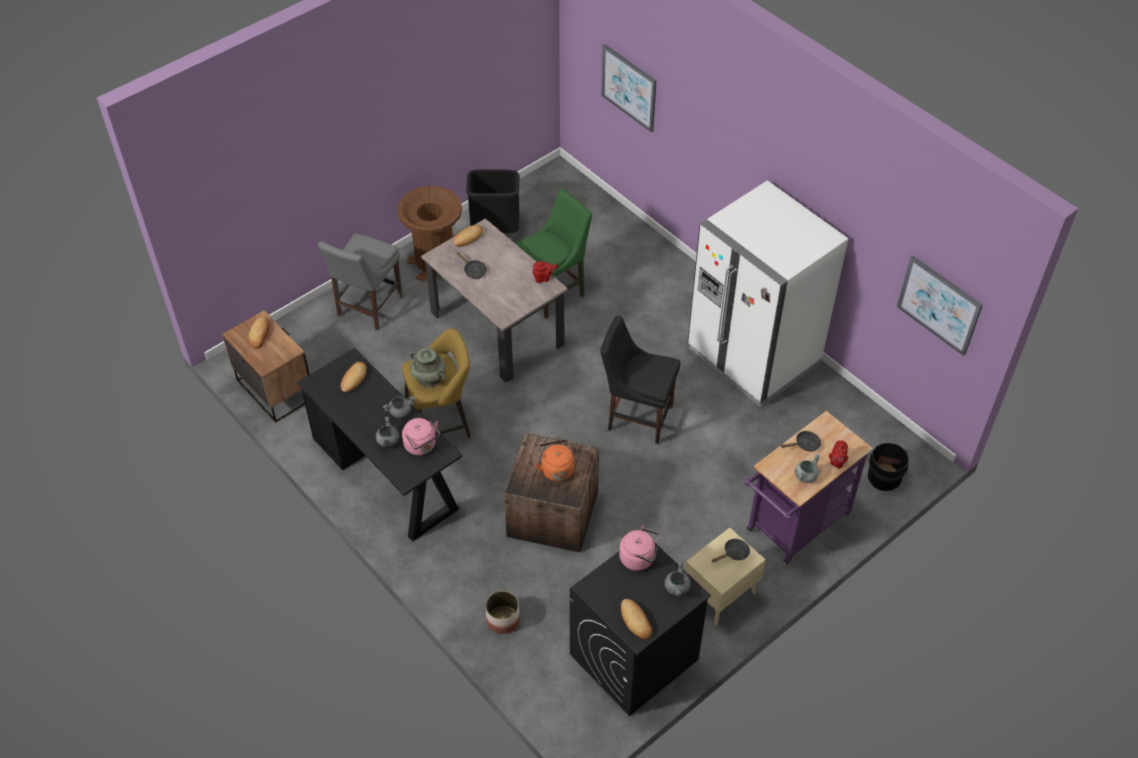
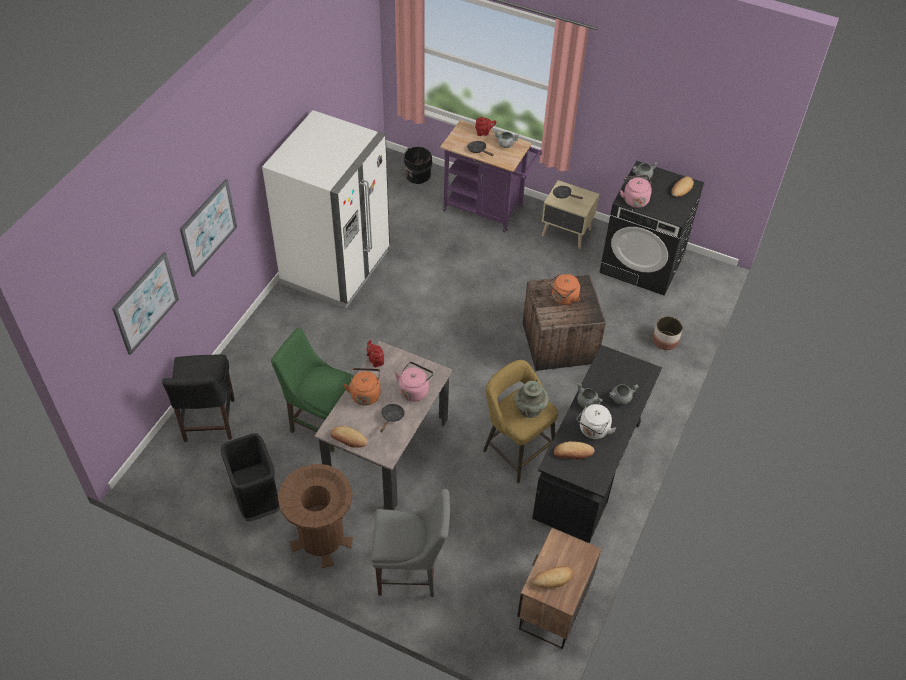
camera: 115 degrees left, 0 degrees up
pink kettle [402,418,440,455] -> pink kettle moved to [395,362,434,402]
black chair [600,315,681,444] -> black chair moved to [162,354,235,442]
picture [897,256,983,356] -> picture moved to [180,179,237,277]
none -> orange kettle [343,368,381,406]
none -> white kettle [577,404,616,439]

